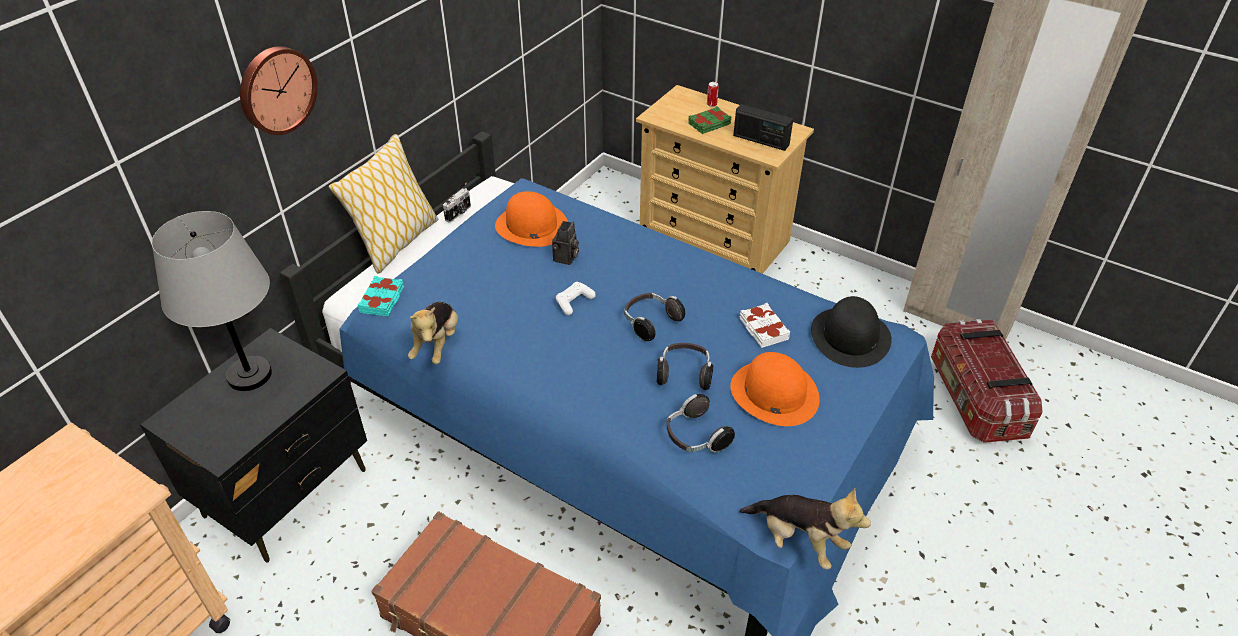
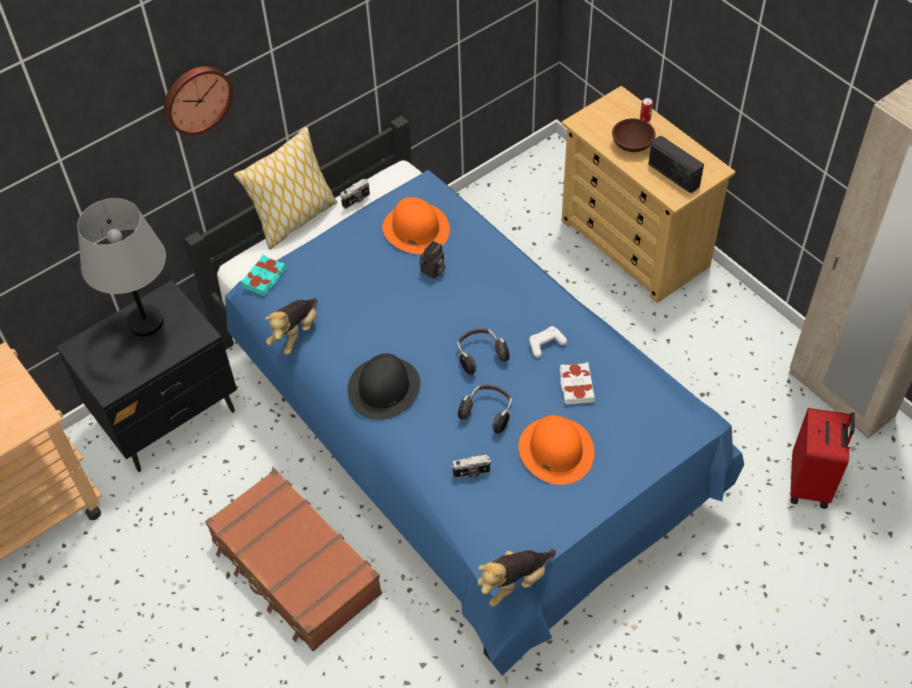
camera: 20 degrees right, 10 degrees up
white game controller [556,282,596,315] -> white game controller moved to [529,326,567,358]
headphones [667,394,735,452] -> camera [451,455,491,478]
green book [688,106,732,134] -> brown bowl [612,119,656,152]
plush toy [739,488,871,569] -> plush toy turned 90 degrees clockwise [478,549,556,607]
black hat [811,296,892,368] -> black hat moved to [348,353,420,420]
storage box [931,319,1043,443] -> red suitcase [790,408,855,509]

